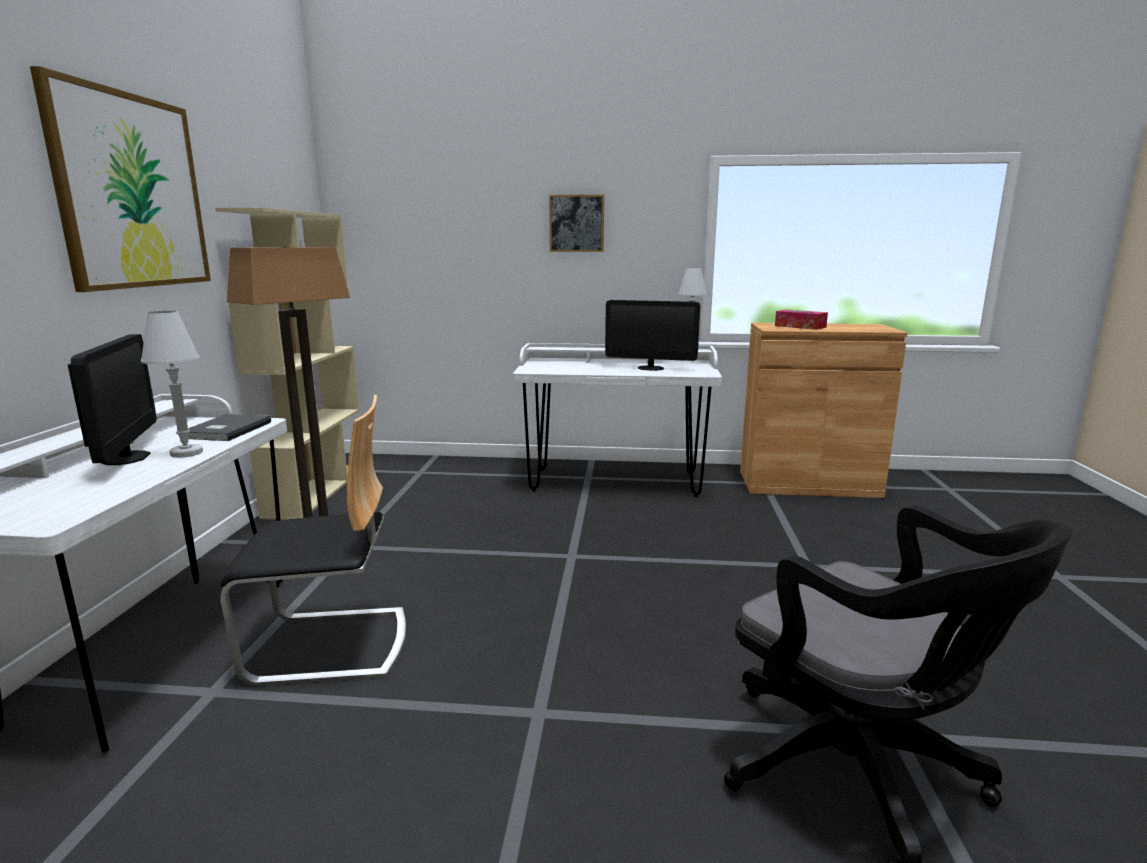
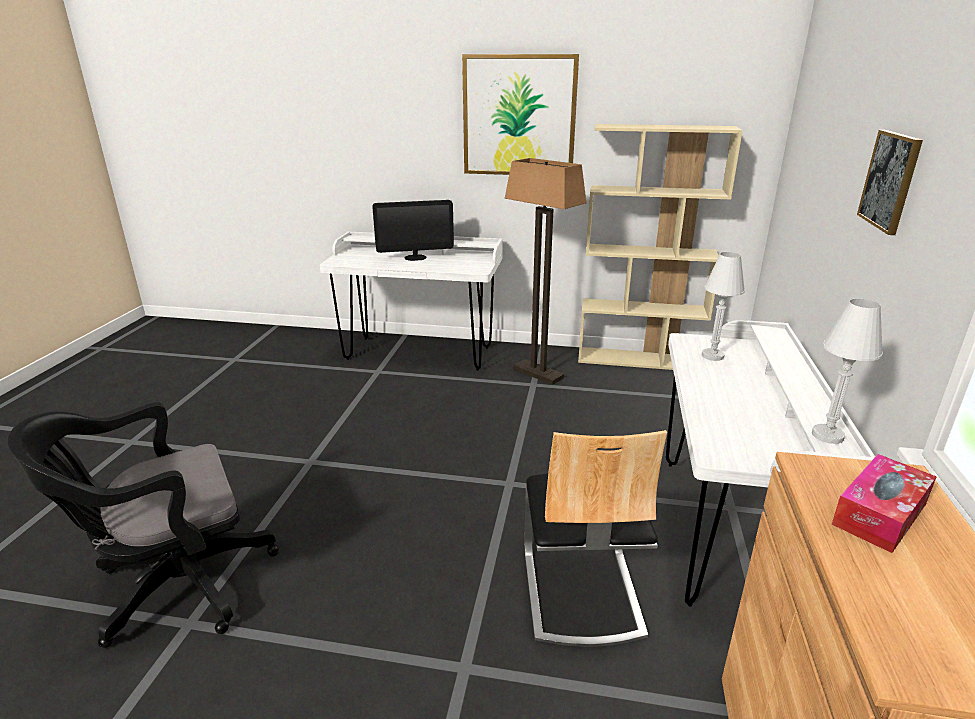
camera: 95 degrees right, 10 degrees up
white table lamp [141,311,203,458] -> white table lamp moved to [702,252,745,361]
grey book [188,414,271,441] -> none
chair [220,395,406,686] -> chair moved to [524,430,667,647]
monitor [605,300,700,371] -> none

